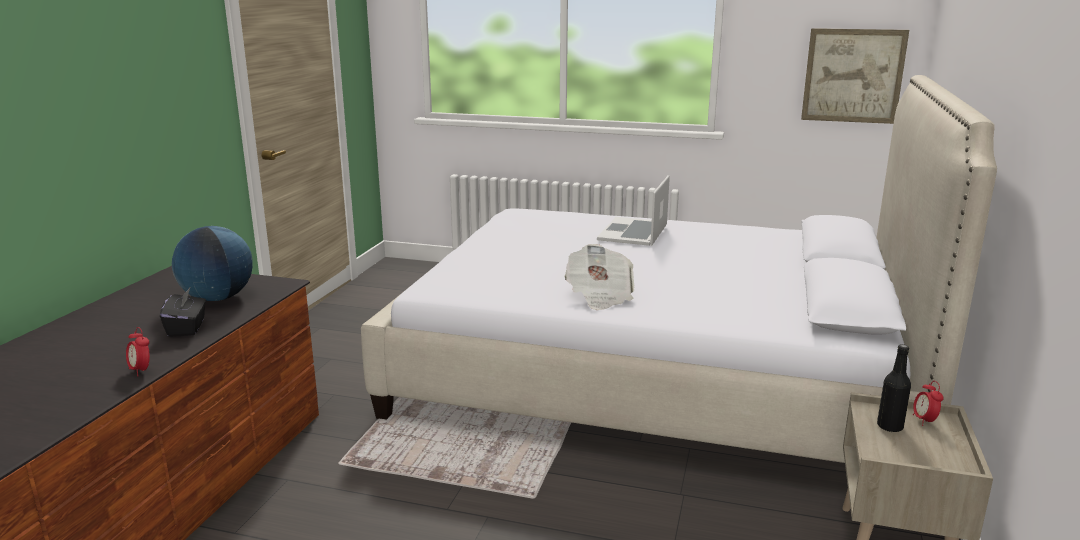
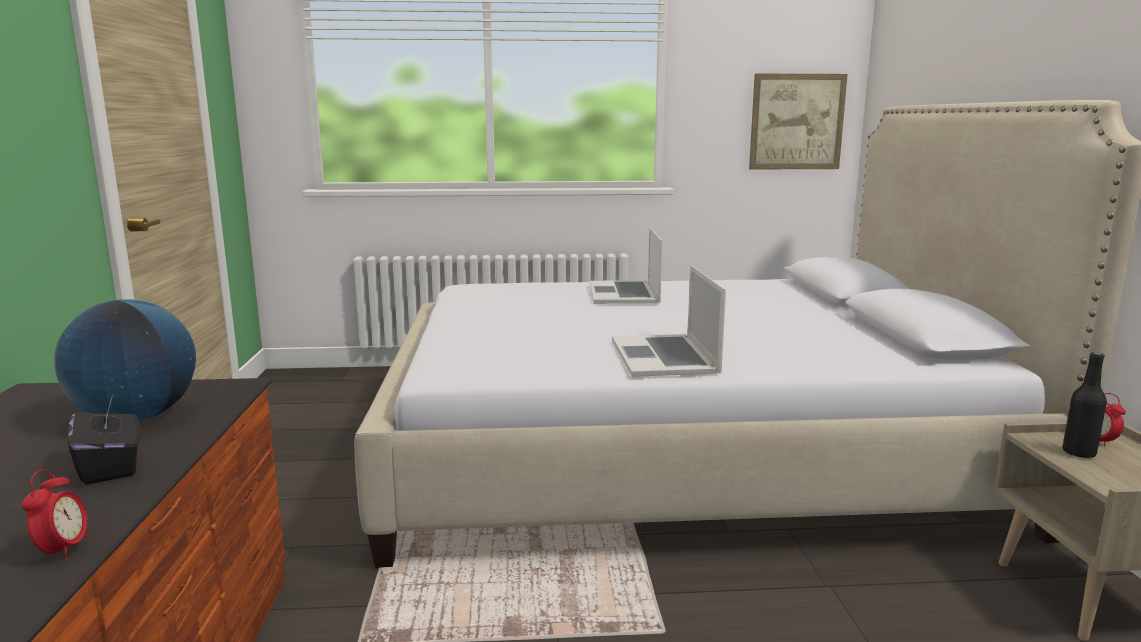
camera: 20 degrees left, 5 degrees down
alarm clock [126,327,150,376] -> alarm clock turned 120 degrees counterclockwise [22,469,89,561]
newspaper [565,244,634,310] -> laptop [612,265,726,377]

